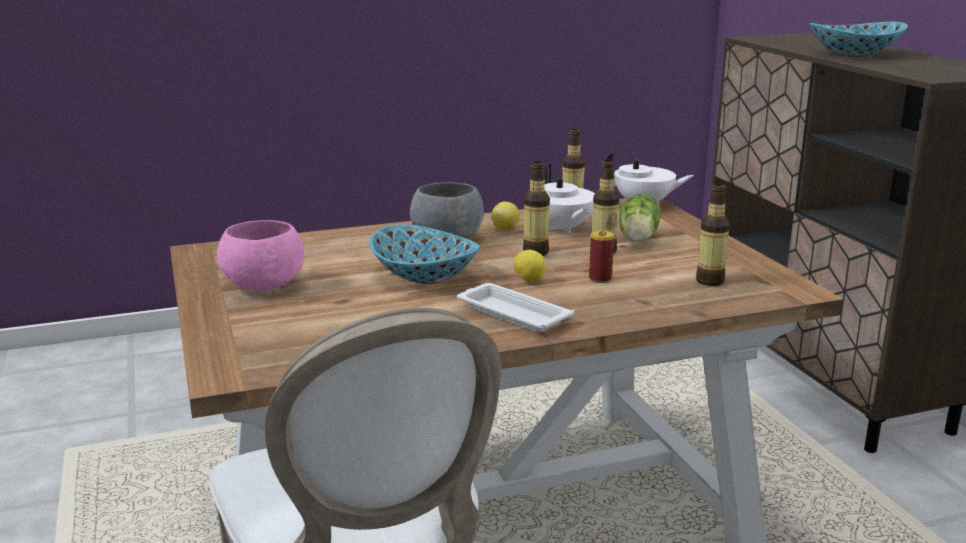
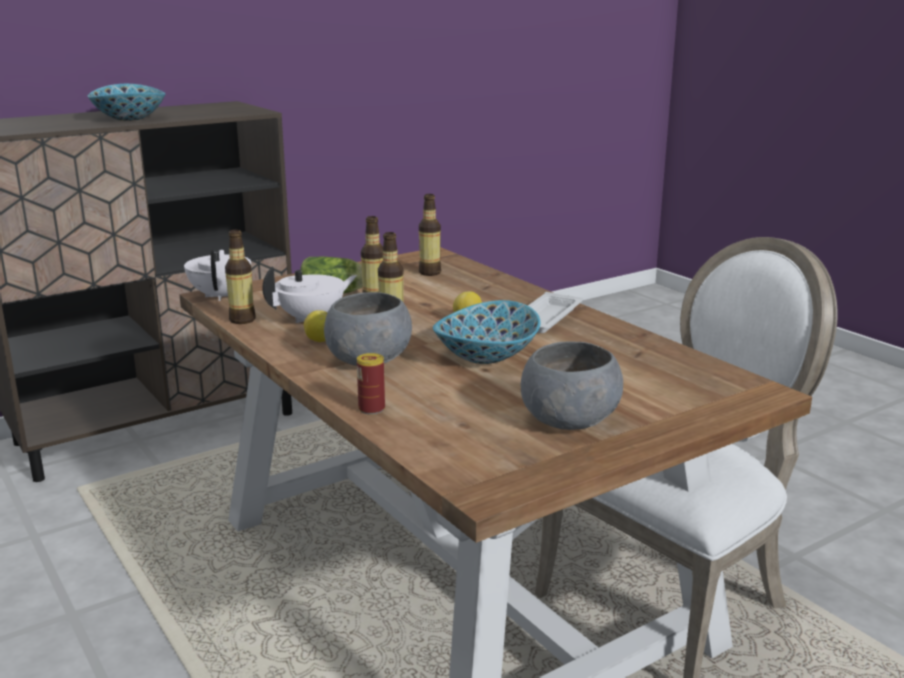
camera: 105 degrees left, 0 degrees up
pink bowl [217,220,304,291] -> grey bowl [521,342,623,430]
can [589,230,614,283] -> can moved to [357,353,385,414]

